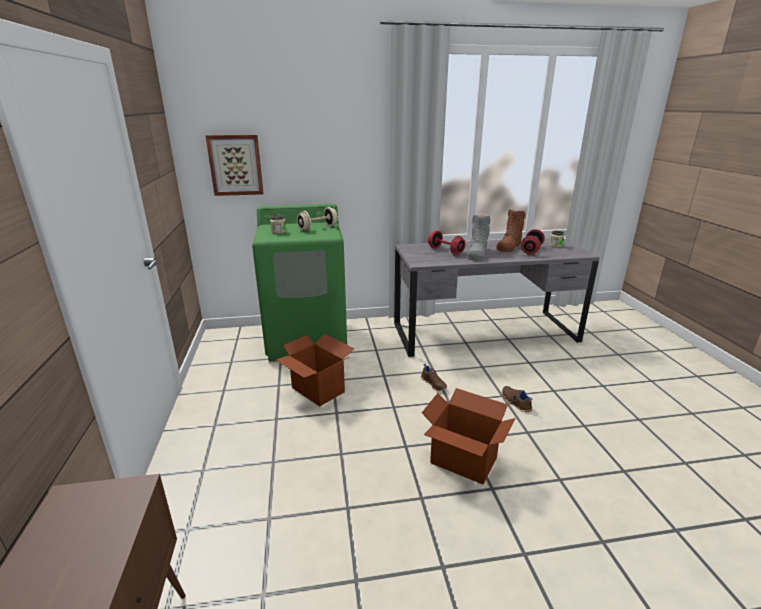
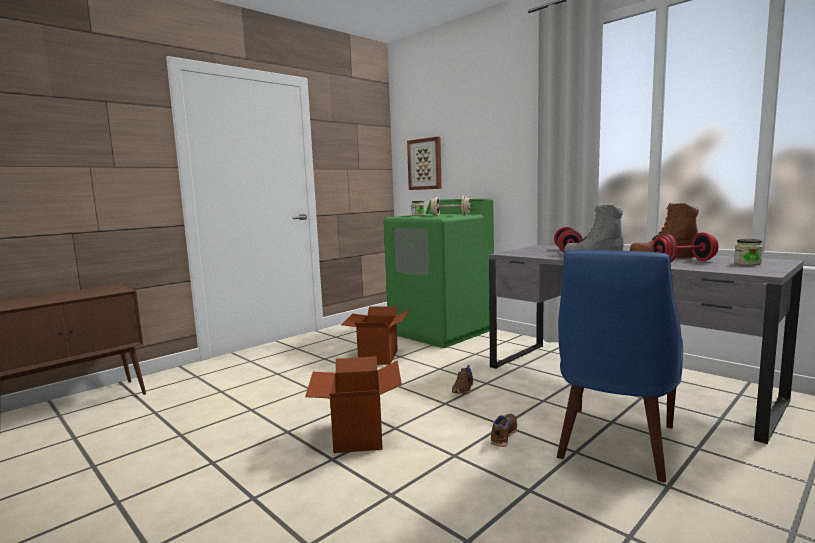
camera: 55 degrees right, 15 degrees down
none -> blue chair [557,250,683,482]

